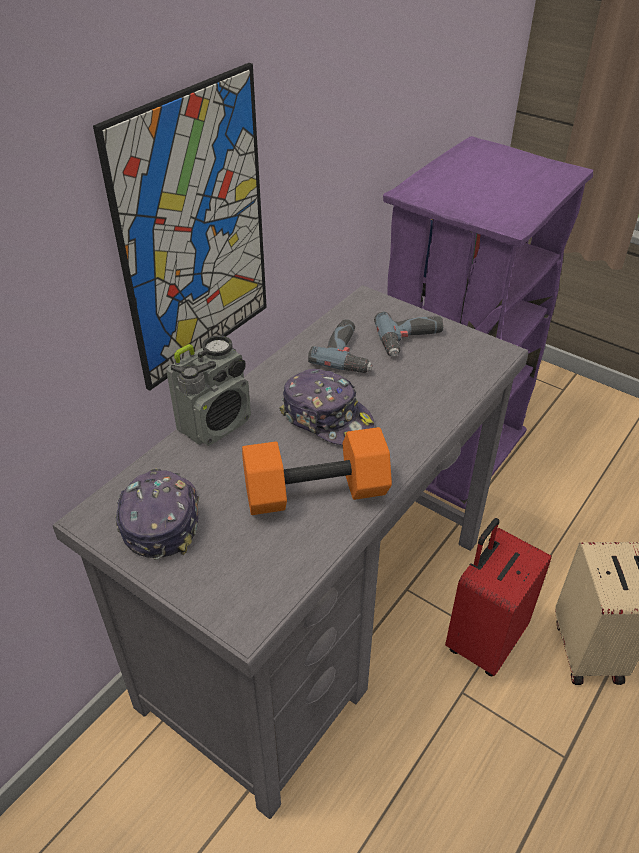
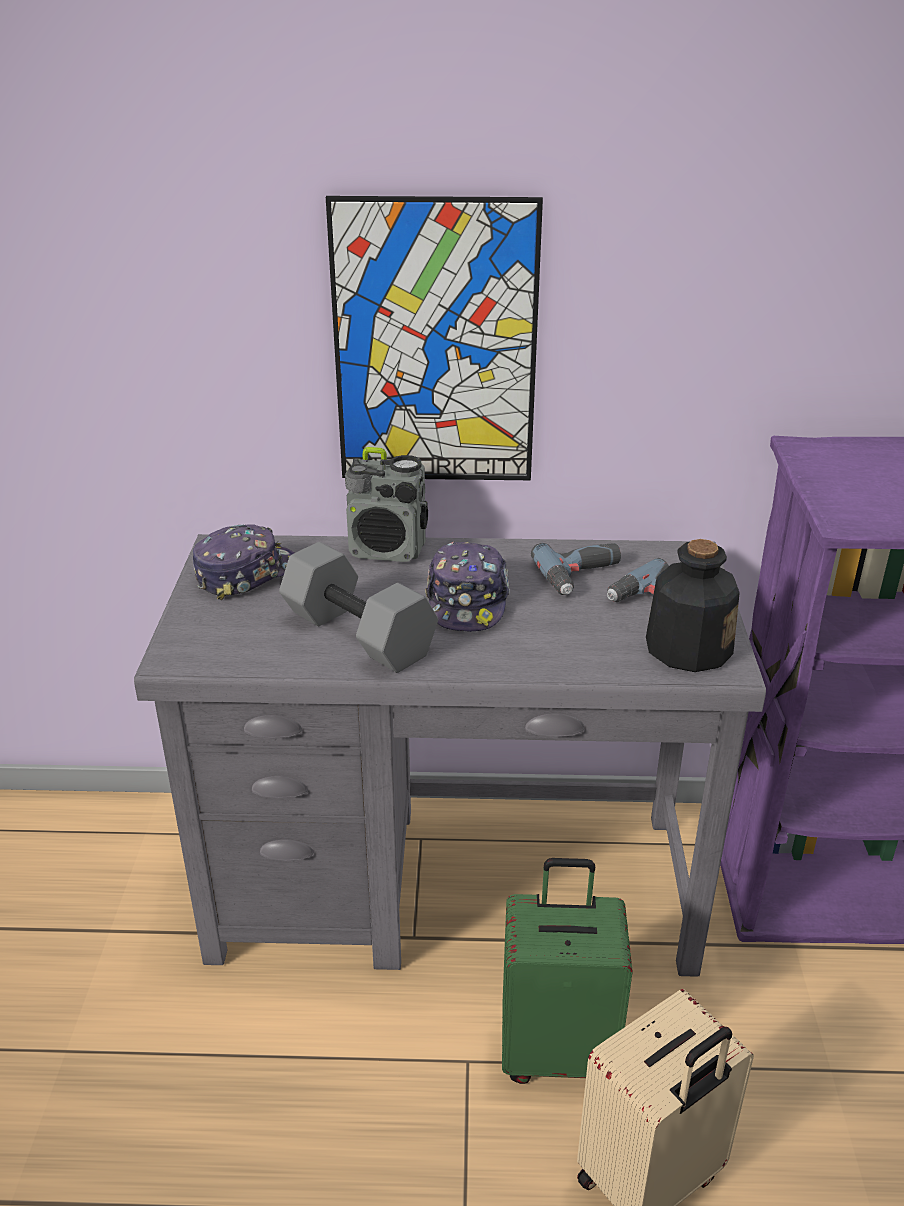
camera: 55 degrees right, 10 degrees down
orange dumbbell [242,427,392,515] -> grey dumbbell [279,542,438,673]
red suitcase [445,518,552,676] -> green suitcase [502,858,633,1084]
none -> bottle [646,539,740,672]

